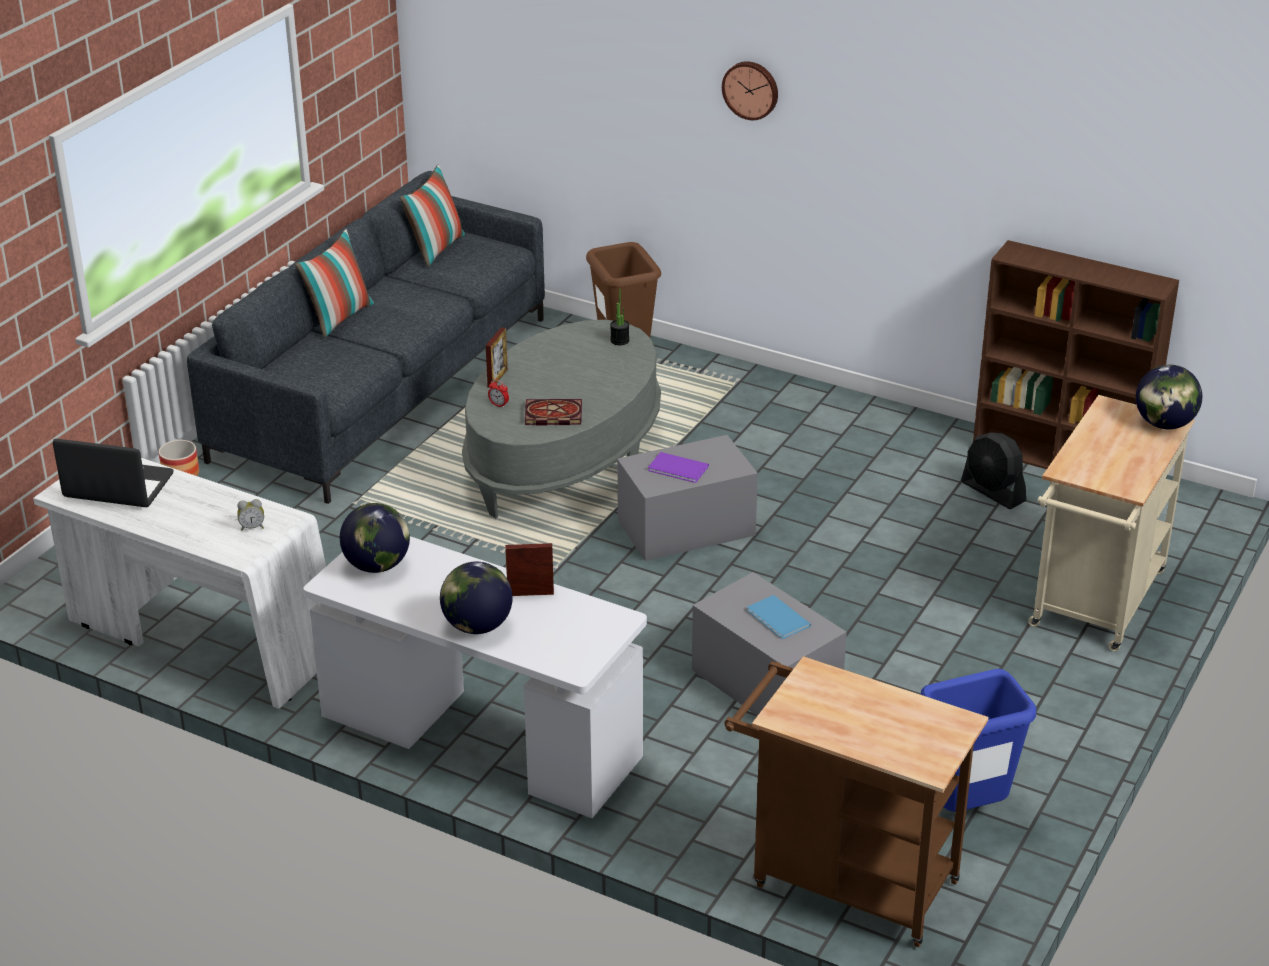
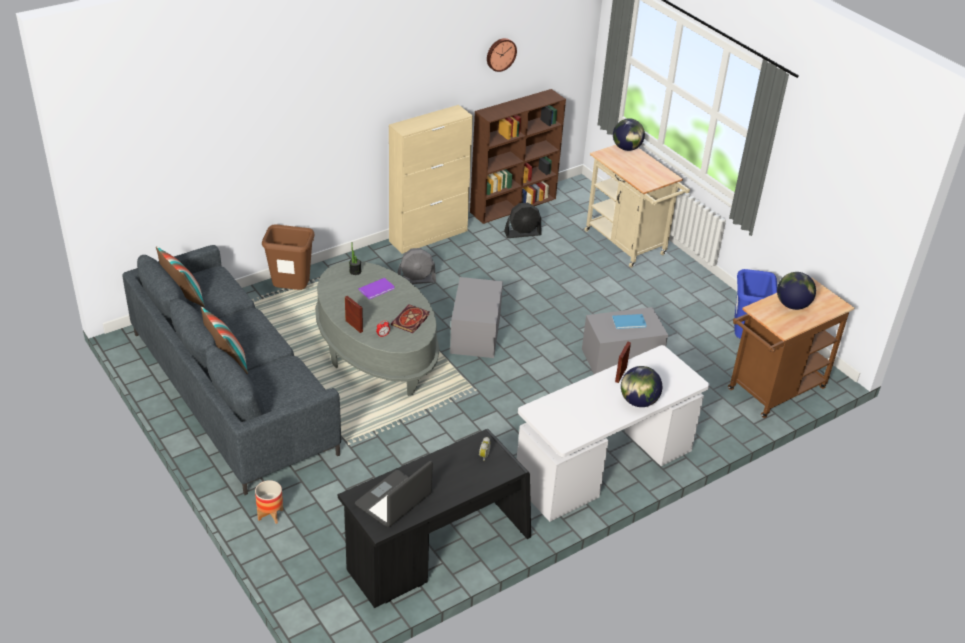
camera: 65 degrees left, 5 degrees up
white desk [33,458,326,709] -> black desk [338,429,531,608]
globe [340,503,410,573] -> globe moved to [777,272,816,310]
purple book [648,452,709,483] -> purple book moved to [359,278,395,299]
wall clock [722,61,778,120] -> wall clock moved to [487,38,517,72]
none -> beige cabinet [389,105,473,254]
none -> grey fan [397,248,436,284]

